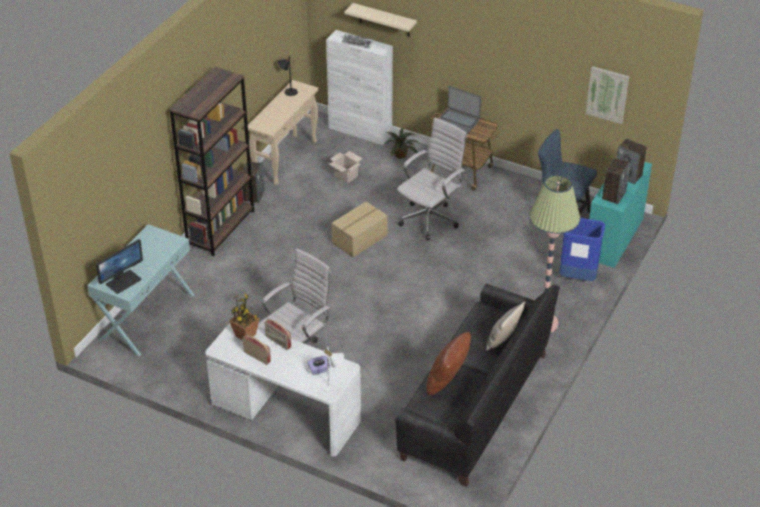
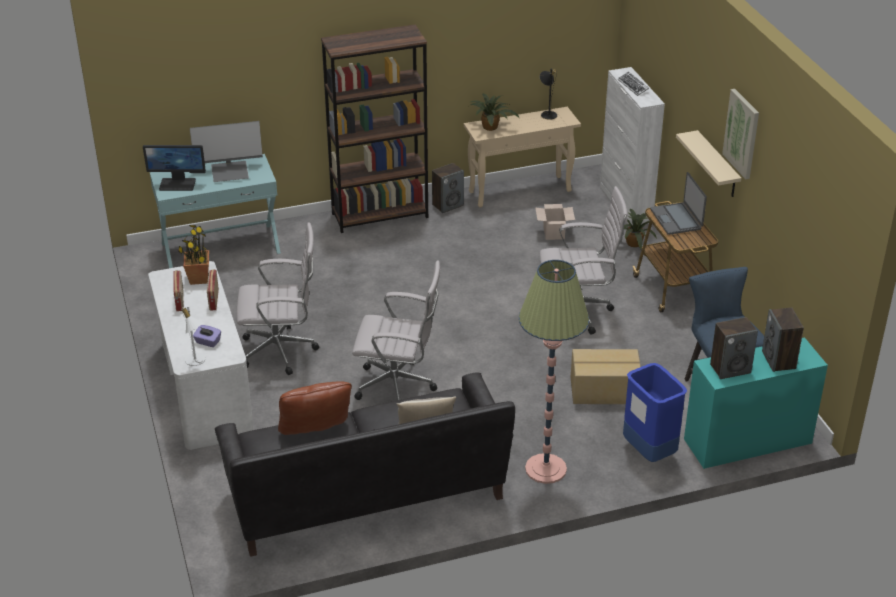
camera: 45 degrees right, 5 degrees down
cardboard box [331,202,388,258] -> cardboard box moved to [571,349,641,404]
beige shelf [344,3,417,37] -> beige shelf moved to [676,130,741,197]
picture [586,66,629,124] -> picture moved to [722,89,759,179]
none -> monitor [190,121,263,182]
none -> white office chair [352,260,440,400]
none -> potted plant [469,93,520,131]

